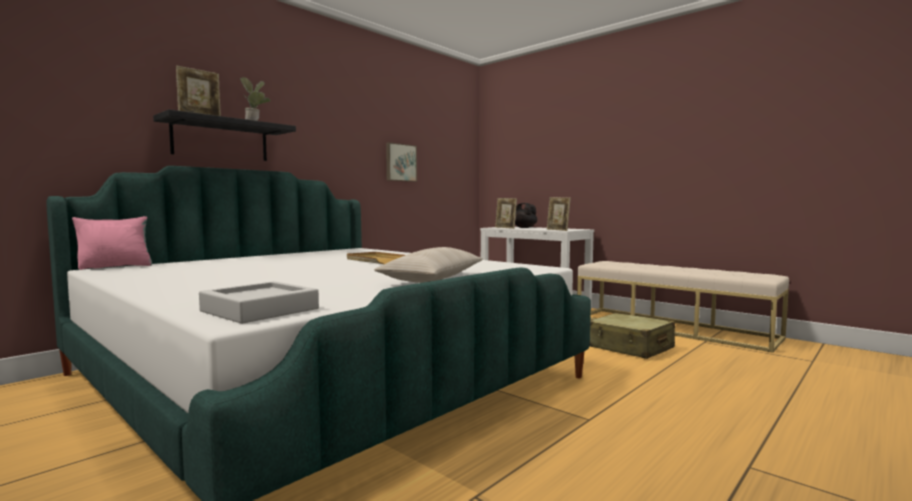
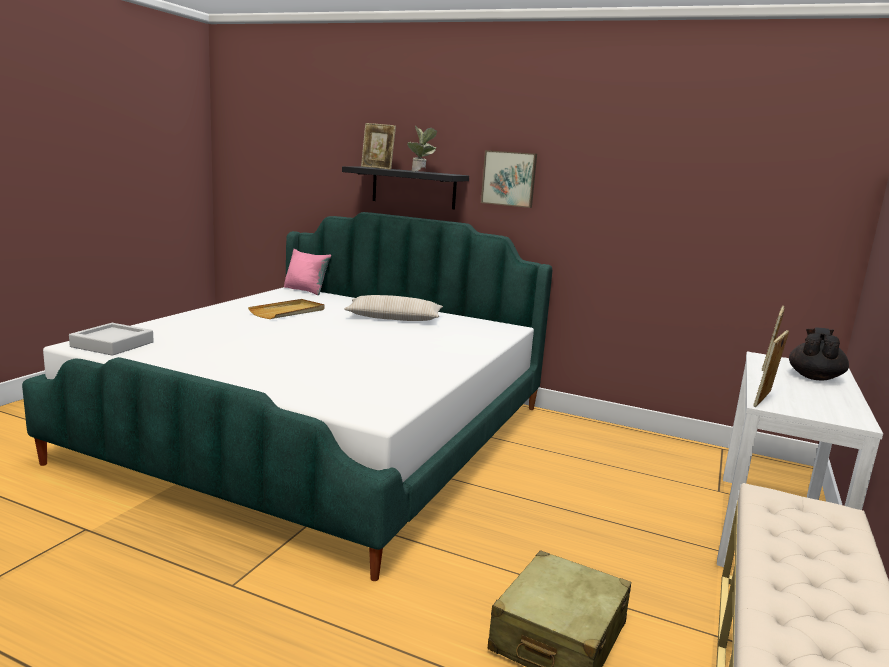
camera: 70 degrees right, 10 degrees up
beige tray [347,252,405,264] -> beige tray moved to [248,299,325,319]
beige pillow [374,247,483,283] -> beige pillow moved to [344,295,443,321]
picture [386,142,417,182] -> picture moved to [481,150,537,208]

